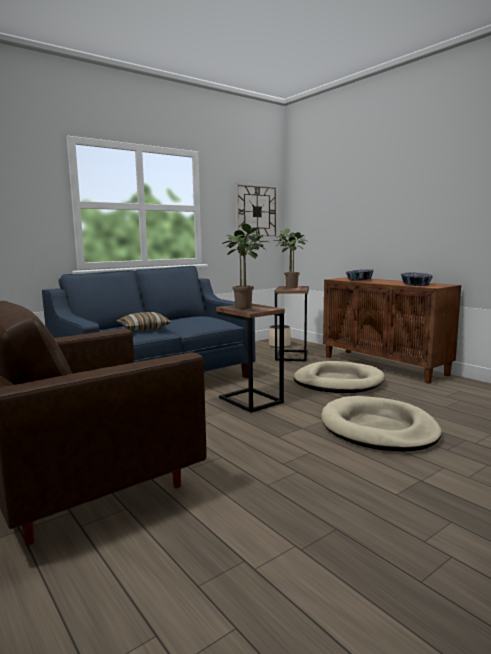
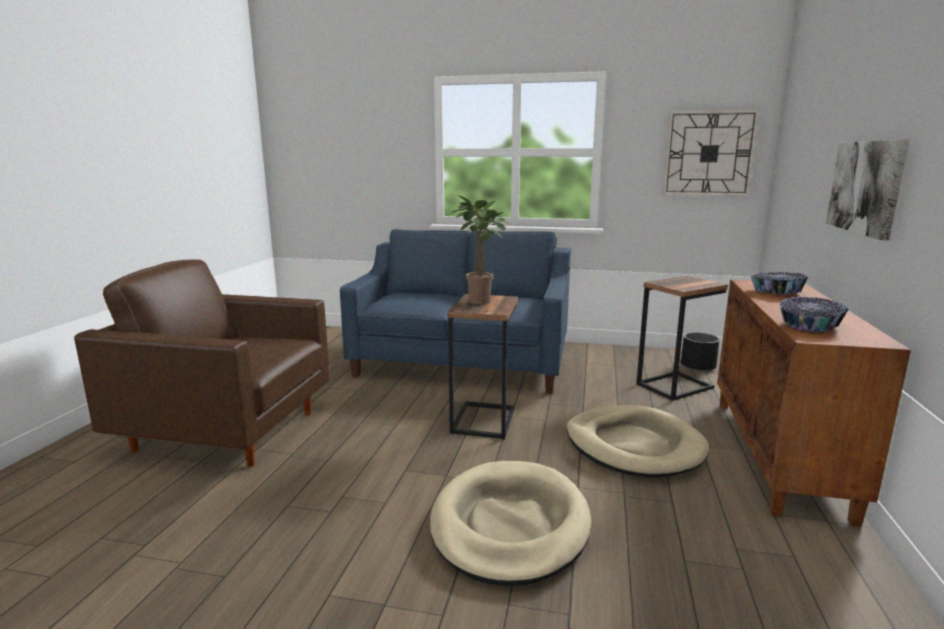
camera: 50 degrees right, 5 degrees up
pillow [116,312,171,331] -> none
beige planter [269,325,291,348] -> black planter [681,332,720,371]
potted plant [275,228,309,288] -> none
none -> picture [826,140,909,240]

